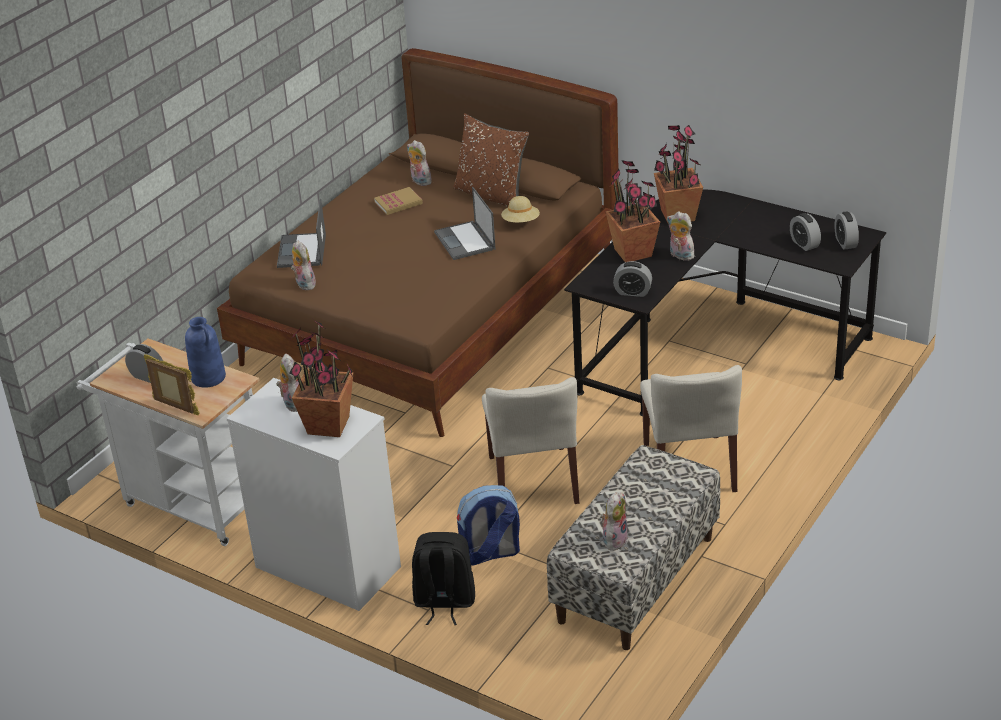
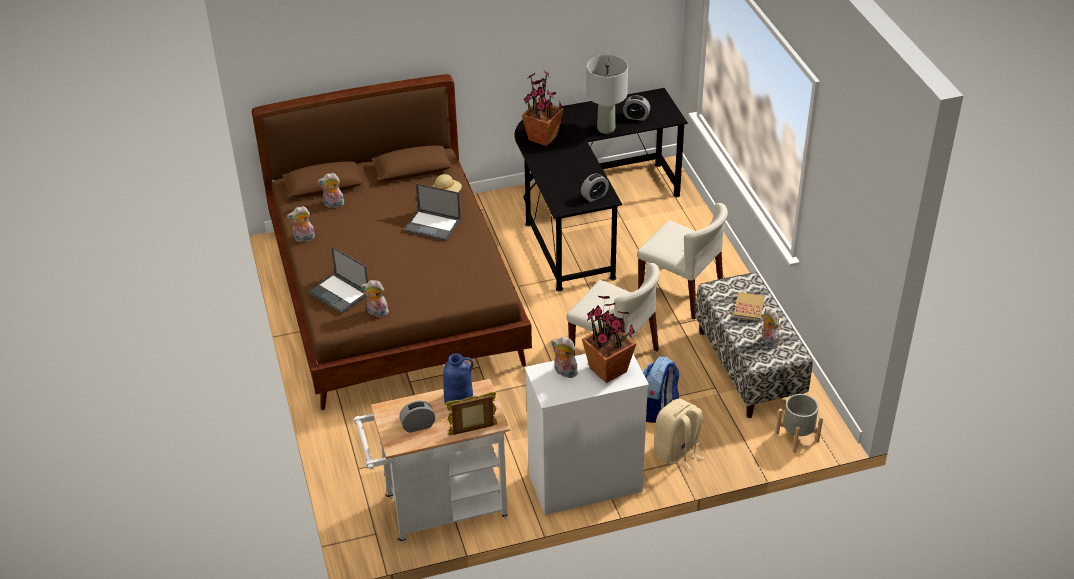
camera: 50 degrees left, 5 degrees up
book [374,187,423,215] -> book moved to [733,292,765,322]
black backpack [412,532,475,625] -> beige backpack [654,399,705,470]
brown pillow [453,113,529,207] -> none
potted plant [605,160,660,262] -> none
plush toy [667,211,694,261] -> plush toy moved to [287,206,315,242]
alarm clock [834,211,859,250] -> none
none -> grey table lamp [586,55,628,134]
none -> grey planter [776,394,823,453]

